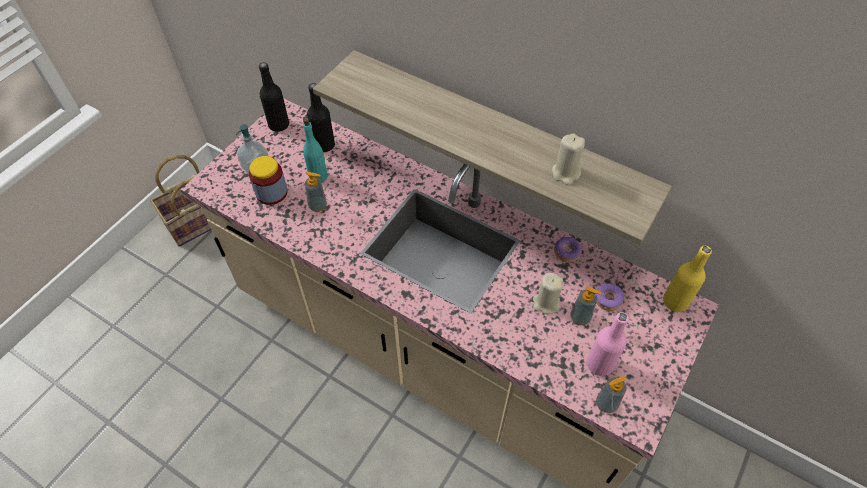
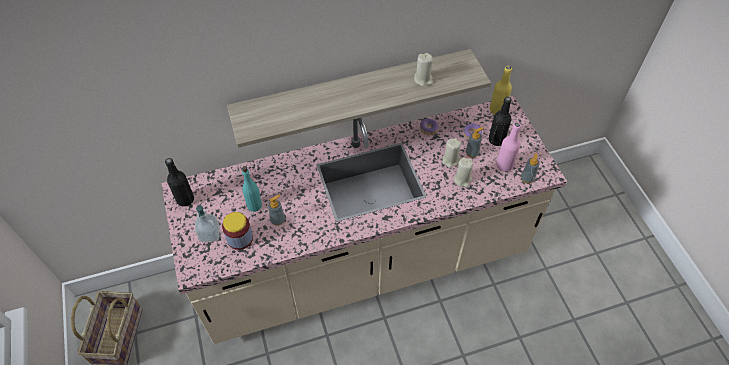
camera: 50 degrees left, 0 degrees up
black bottle [307,83,335,153] -> black bottle moved to [488,97,512,146]
none -> beige candle [454,157,473,187]

